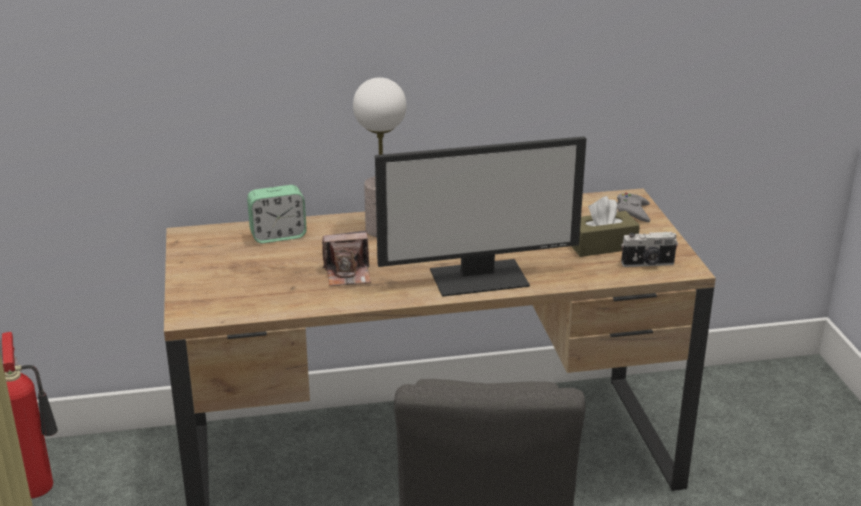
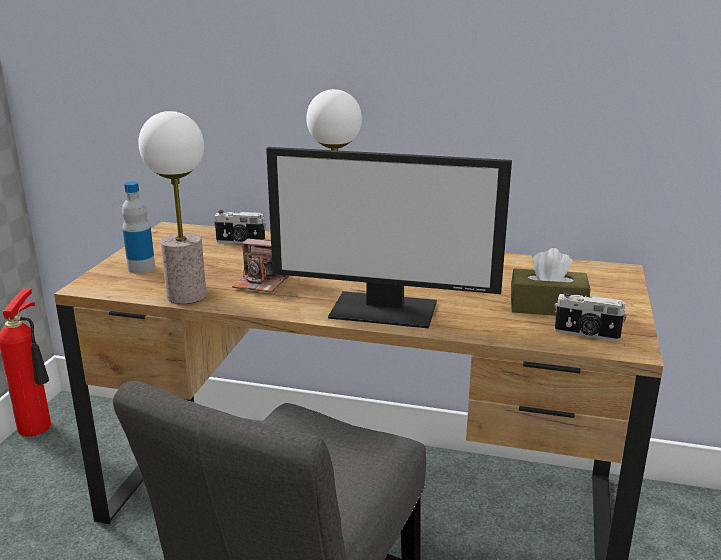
camera: 25 degrees right, 5 degrees down
alarm clock [247,185,307,243] -> camera [214,210,266,244]
grey game controller [617,193,650,222] -> none
none -> bottle [122,181,155,274]
none -> table lamp [139,111,206,304]

